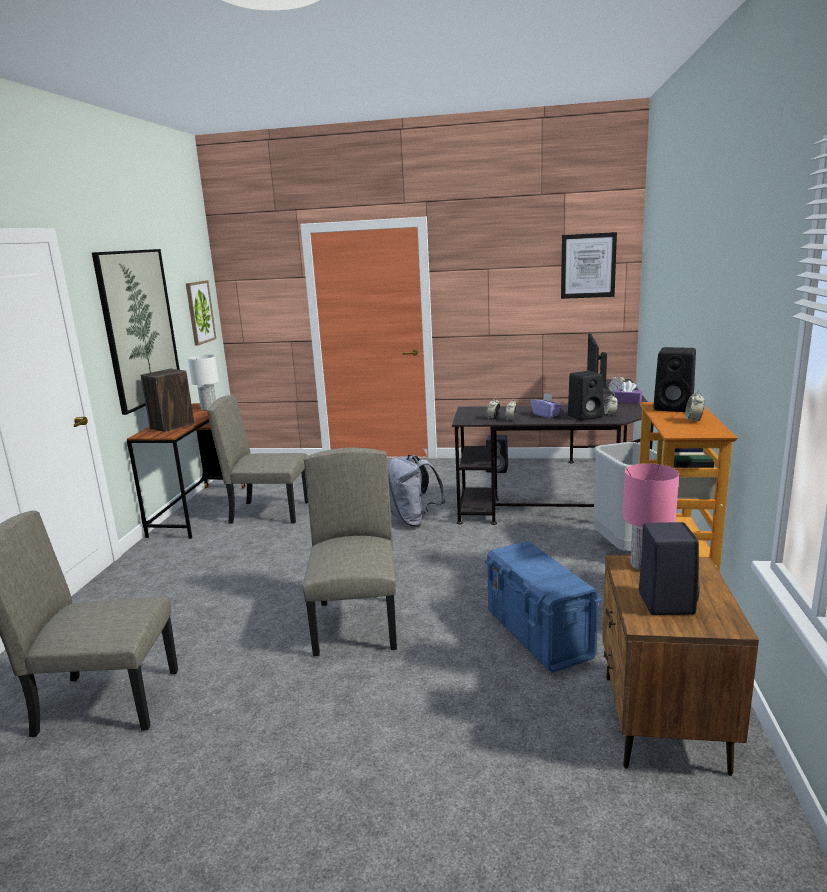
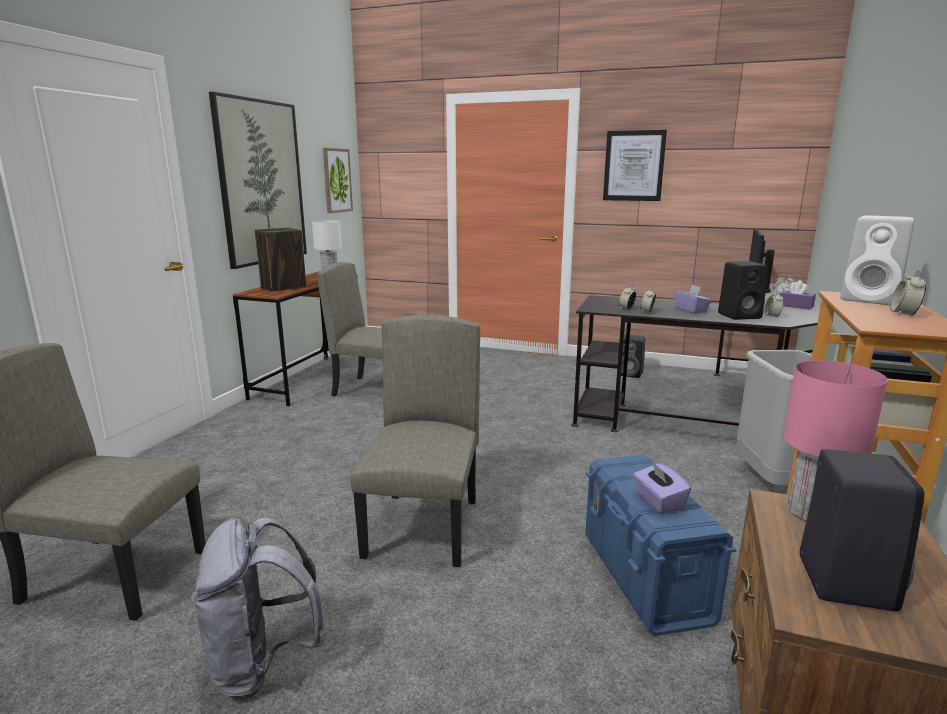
camera: 10 degrees right, 0 degrees up
grey backpack [388,455,445,527] -> grey backpack moved to [191,517,326,698]
picture [561,232,617,299] -> picture moved to [603,130,667,201]
black speaker [653,347,696,412] -> white speaker [840,215,914,305]
none -> purple tissue box [633,461,691,514]

